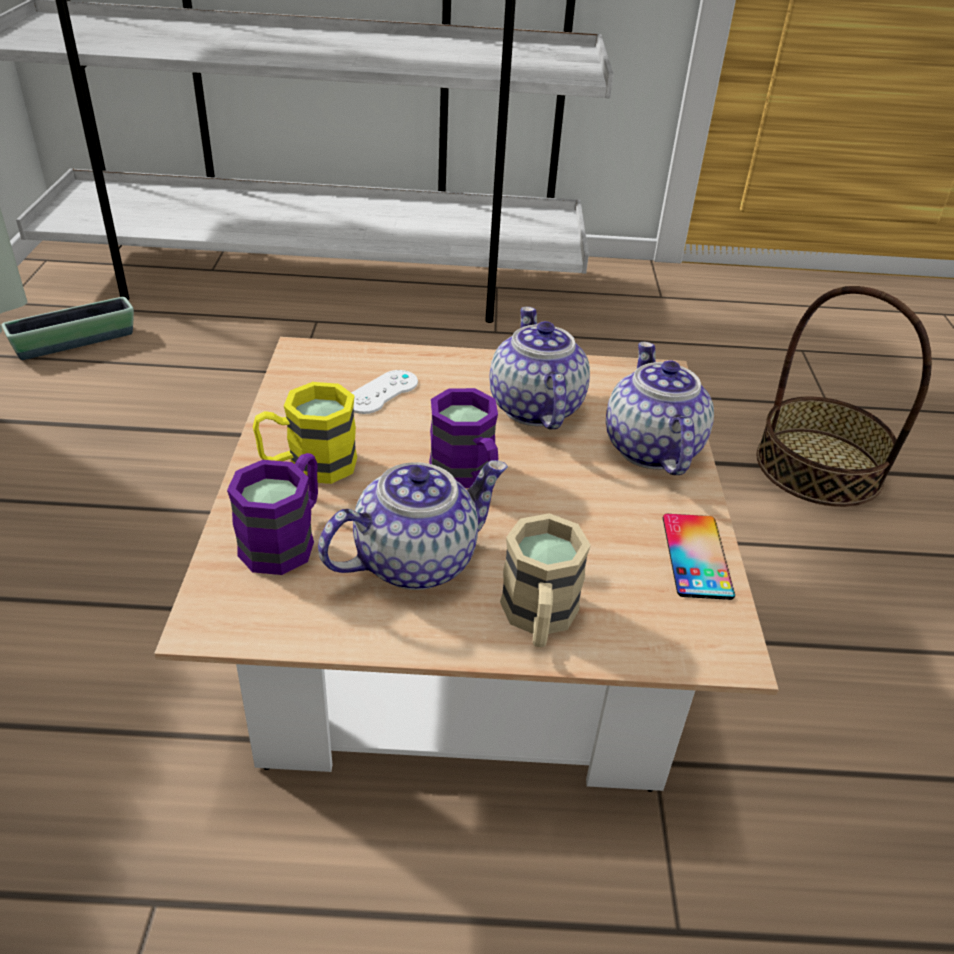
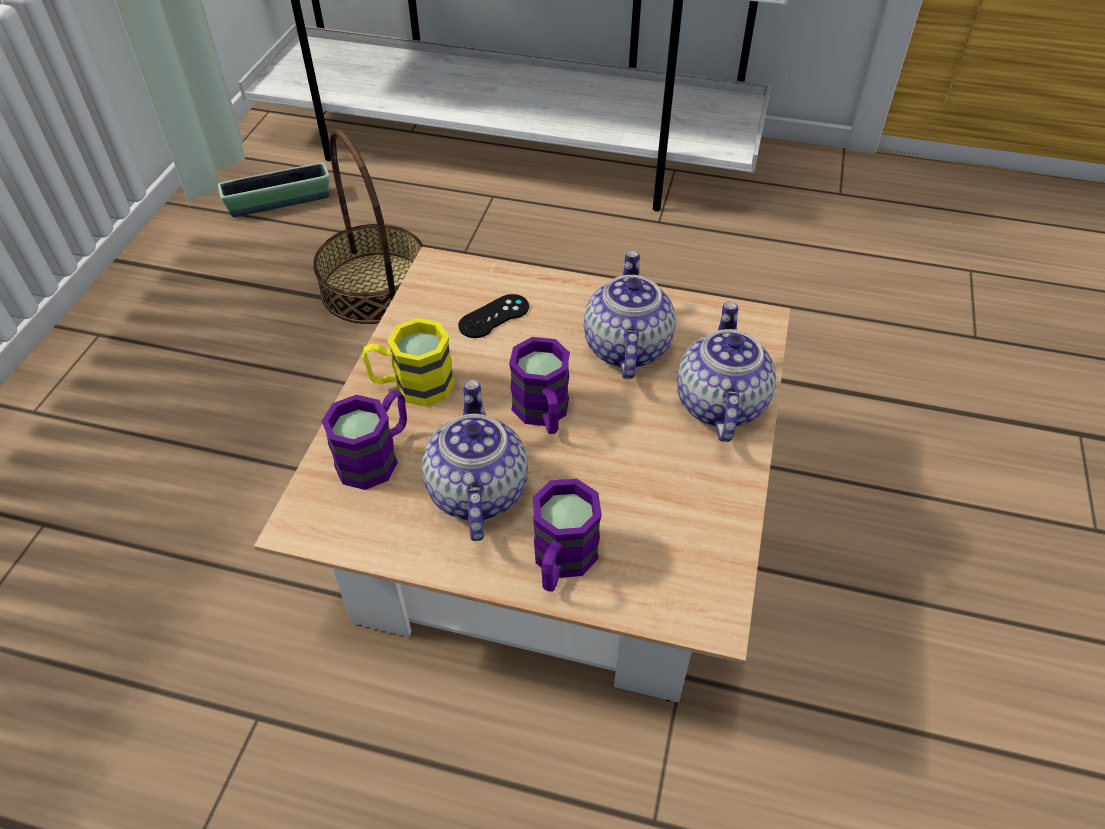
camera: 15 degrees right, 10 degrees up
teapot [318,460,508,590] -> teapot turned 75 degrees counterclockwise [422,380,528,541]
white game controller [351,370,418,414] -> black game controller [458,294,529,338]
beige mug [500,513,591,647] -> purple mug [533,479,602,592]
phone [663,514,735,600] -> none
basket [757,286,932,507] -> basket moved to [313,129,424,324]

